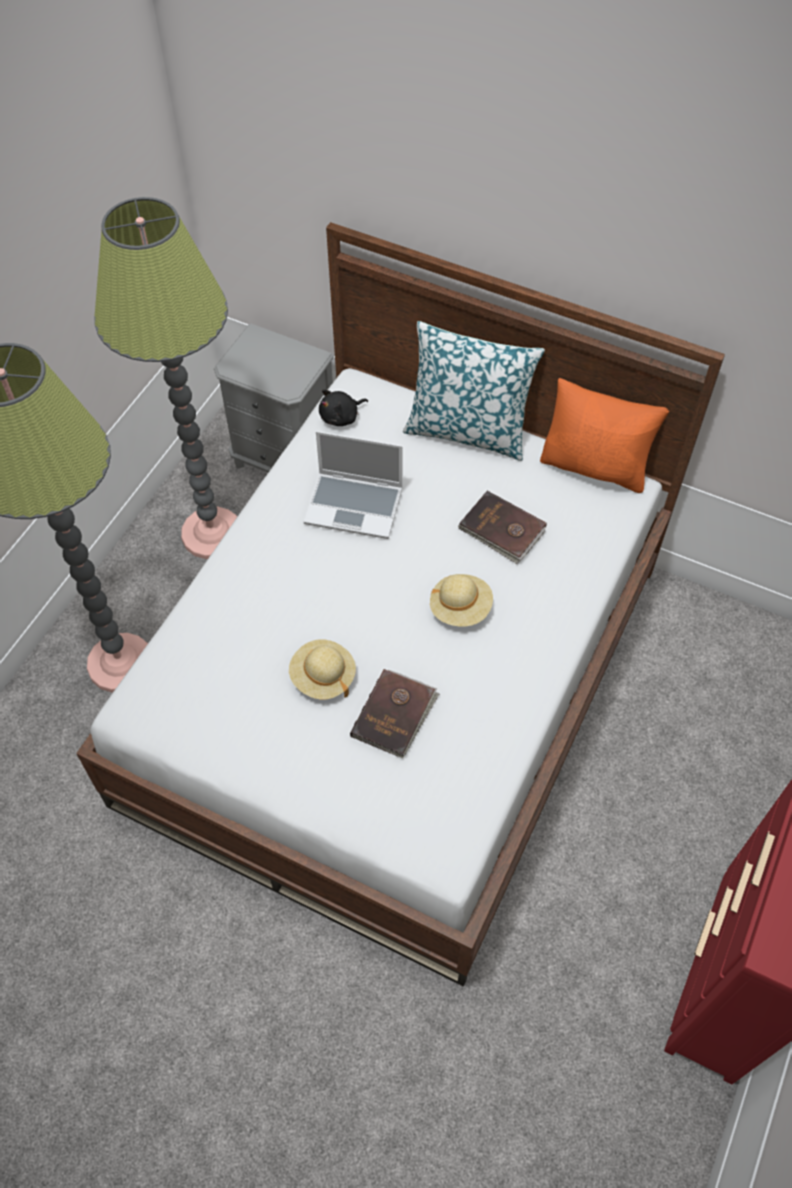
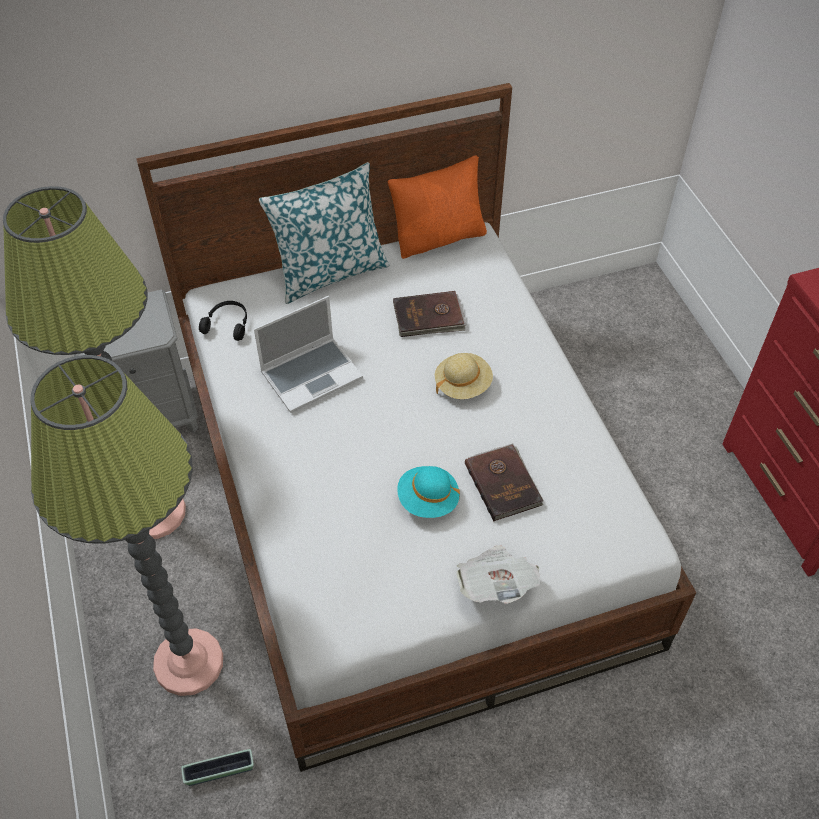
camera: 45 degrees left, 5 degrees down
beige hat [289,639,356,699] -> turquoise hat [397,466,460,518]
black plush toy [319,390,368,426] -> black headphones [199,301,247,341]
none -> planter [181,749,254,786]
none -> newspaper [456,545,540,604]

